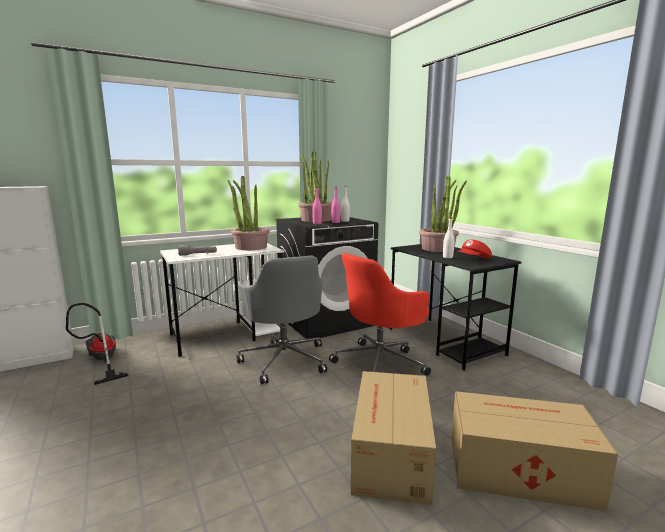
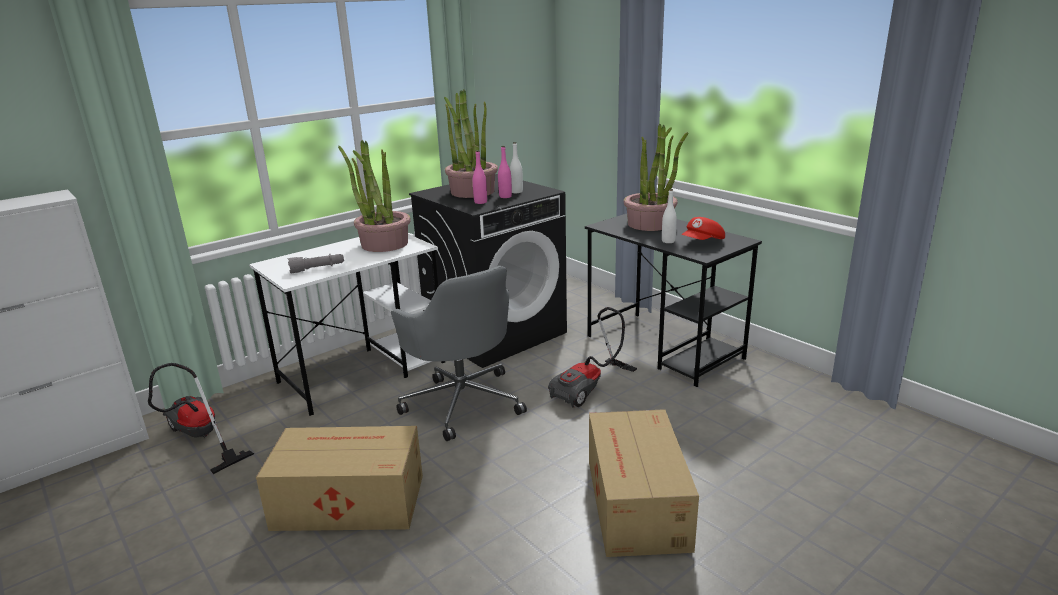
camera: 10 degrees left, 10 degrees up
red office chair [329,253,431,376] -> vacuum cleaner [548,307,637,408]
cardboard box [451,391,618,512] -> cardboard box moved to [256,426,423,531]

